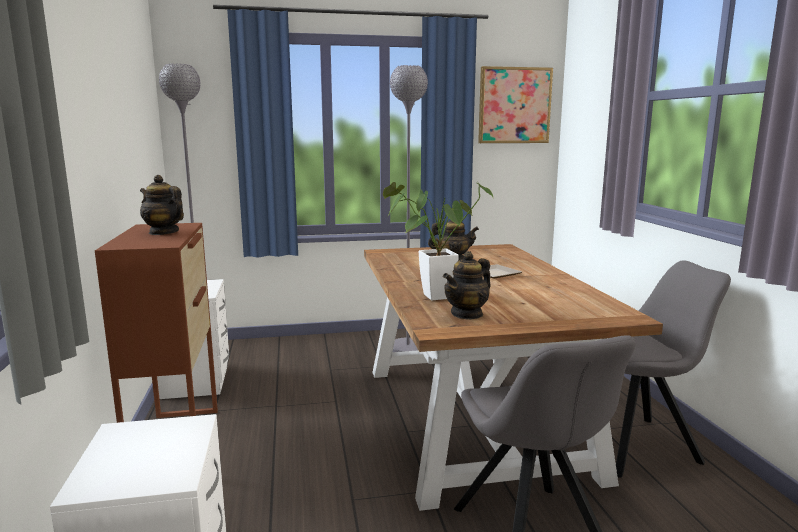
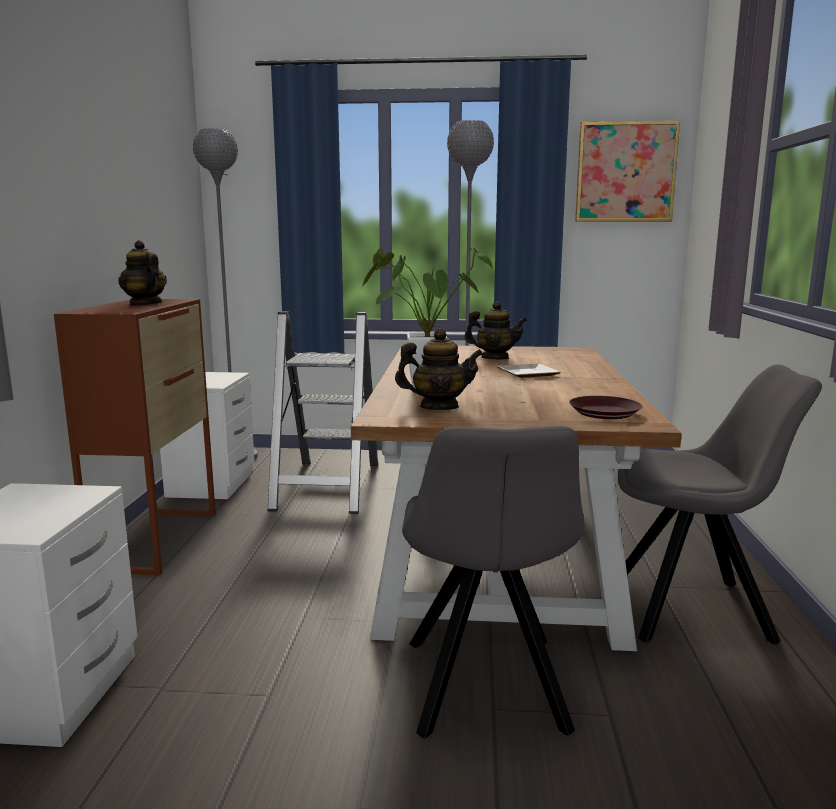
camera: 15 degrees right, 0 degrees up
teapot [443,251,491,320] -> teapot turned 150 degrees counterclockwise [395,328,483,410]
none -> grey step ladder [267,311,378,514]
none -> brown plate [569,396,642,419]

